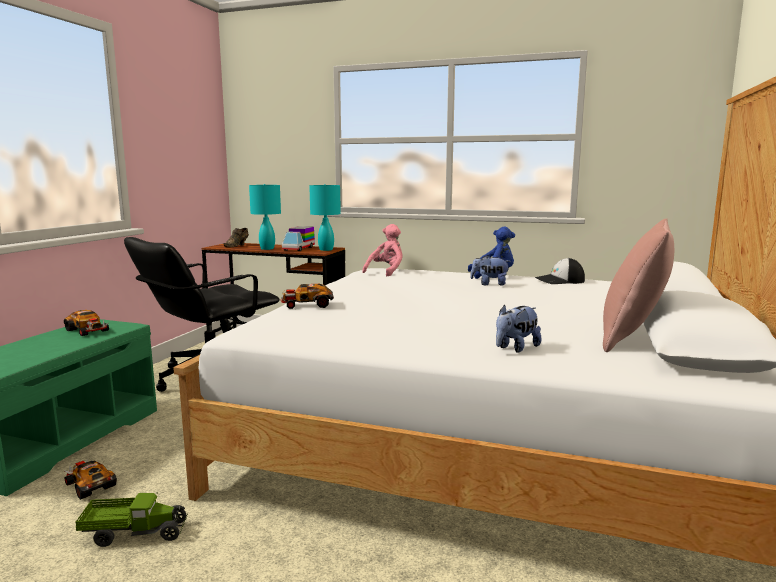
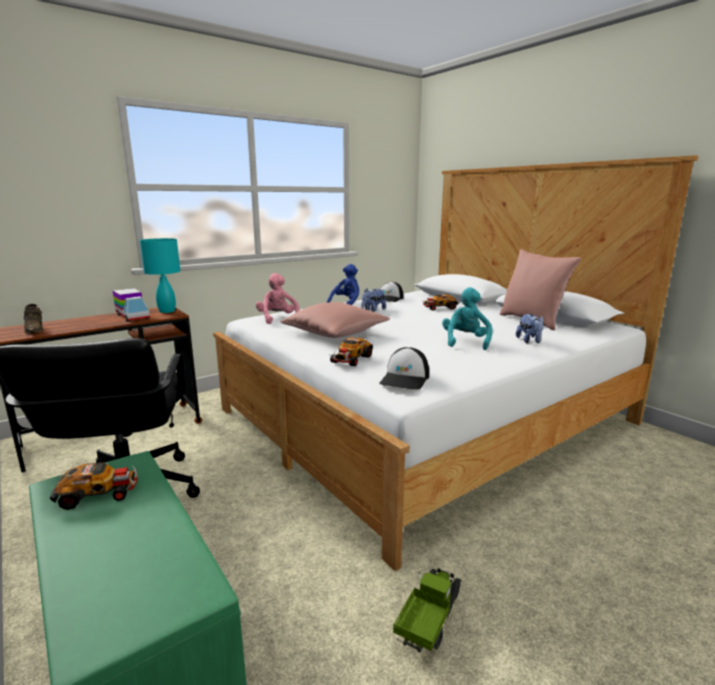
camera: 55 degrees left, 5 degrees up
toy car [64,460,117,500] -> toy car moved to [423,294,459,311]
turquoise table lamp [249,184,281,250] -> none
none -> pink pillow [281,302,390,338]
none -> cap [379,347,429,389]
none -> turquoise plush toy [442,287,492,350]

